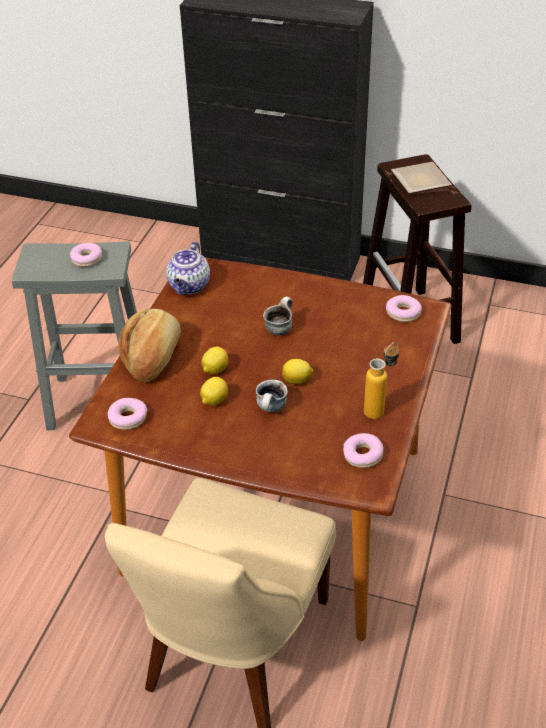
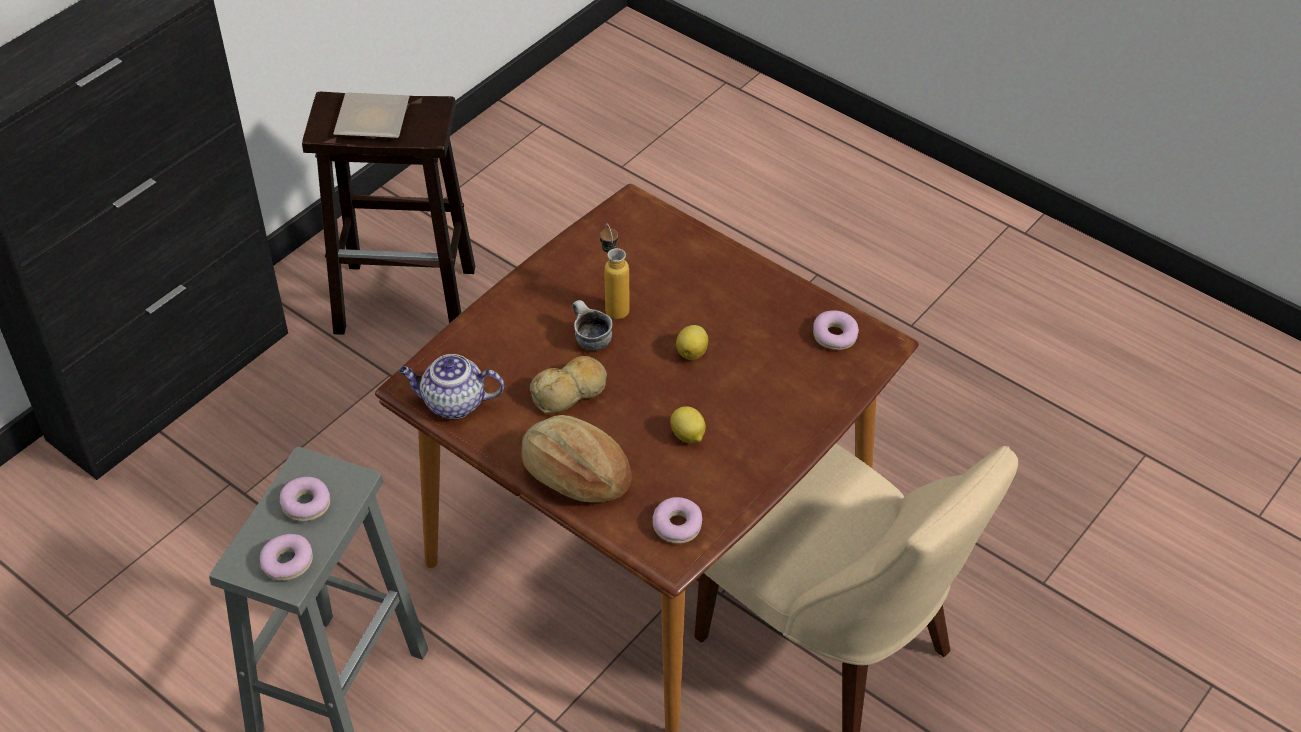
camera: 70 degrees left, 5 degrees up
teapot [166,242,210,295] -> teapot turned 150 degrees clockwise [399,354,504,419]
lemon [201,346,228,374] -> none
mug [256,379,288,412] -> none
bottle [364,342,399,419] -> bottle moved to [600,223,630,319]
donut [386,295,422,322] -> donut moved to [260,534,313,581]
none -> bread [530,356,607,413]

